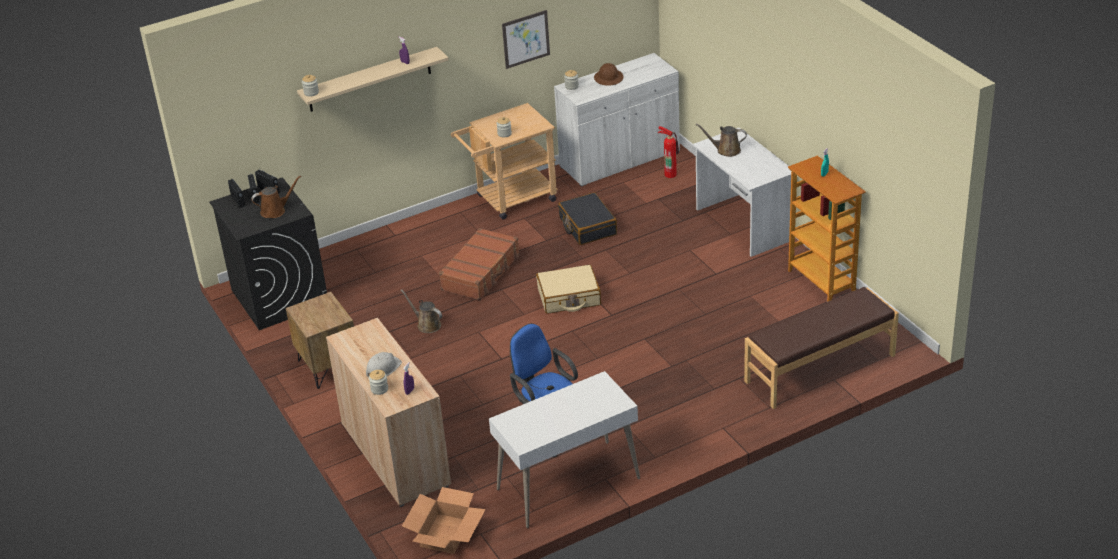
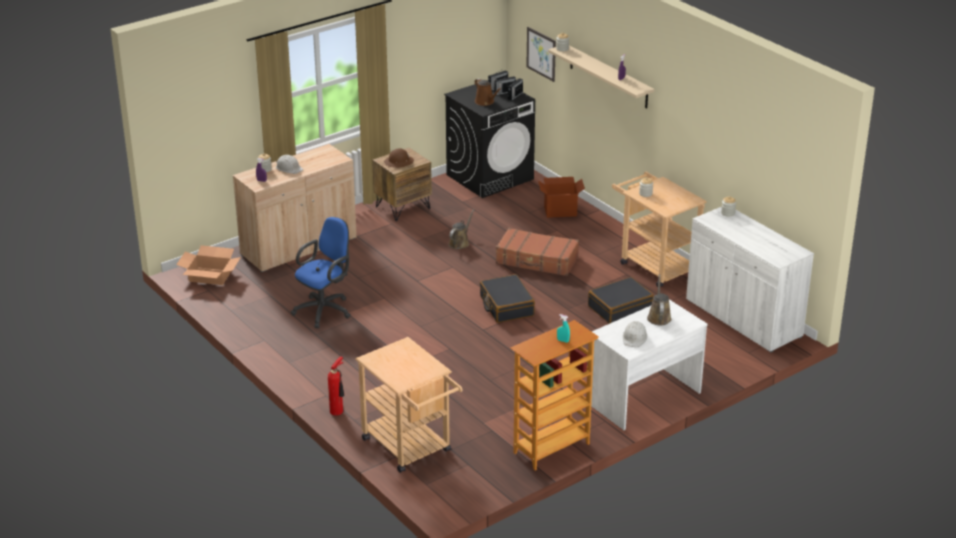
camera: 80 degrees right, 5 degrees down
white desk [489,371,640,528] -> none
picture [502,10,550,69] -> picture moved to [526,27,556,82]
beige suitcase [536,265,601,314] -> black suitcase [480,274,535,323]
brown hard hat [594,63,624,86] -> brown hard hat moved to [384,148,414,168]
fire extinguisher [658,126,679,178] -> fire extinguisher moved to [328,356,344,416]
brown bench [744,287,899,409] -> beige cart [355,337,463,473]
none -> cardboard box [538,177,585,218]
none -> white hard hat [623,321,647,347]

